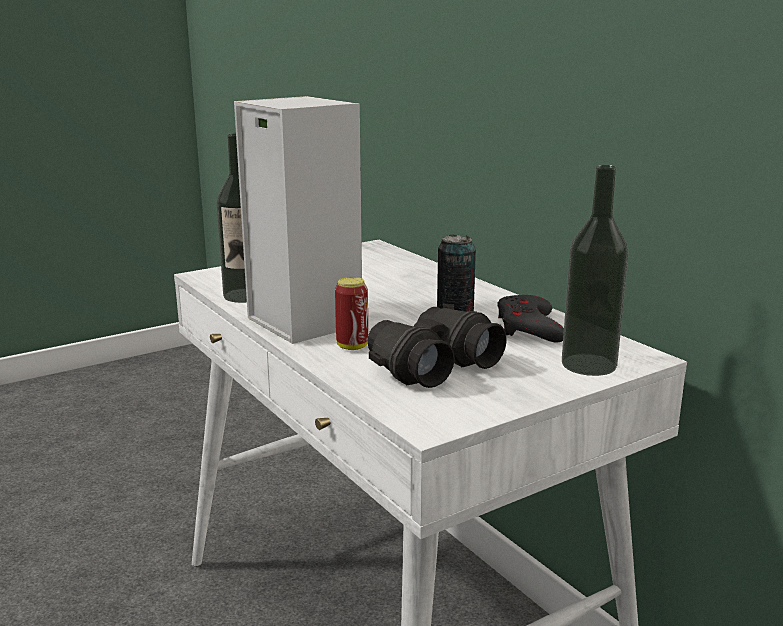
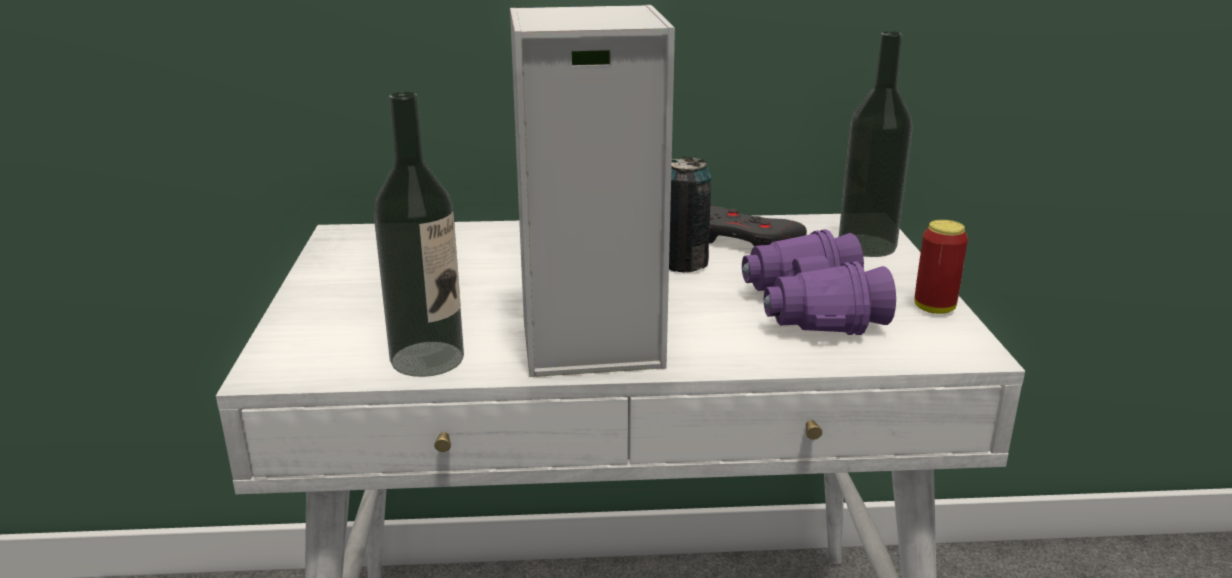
camera: 60 degrees left, 5 degrees up
can [335,277,368,350] -> can moved to [915,220,968,314]
black binoculars [368,307,507,388] -> purple binoculars [742,229,896,335]

